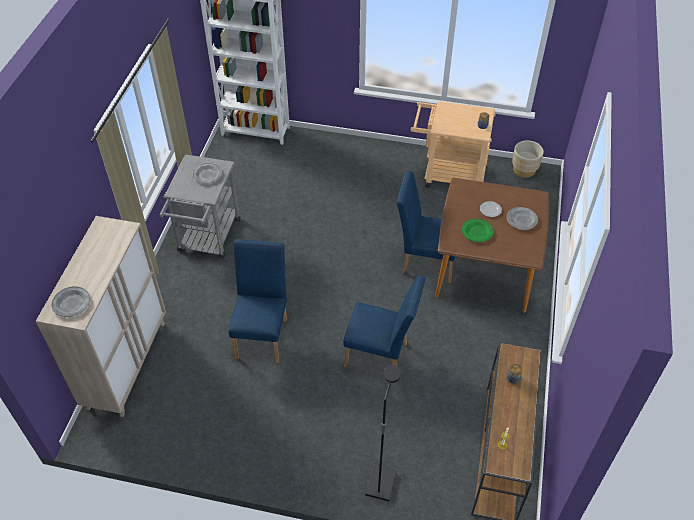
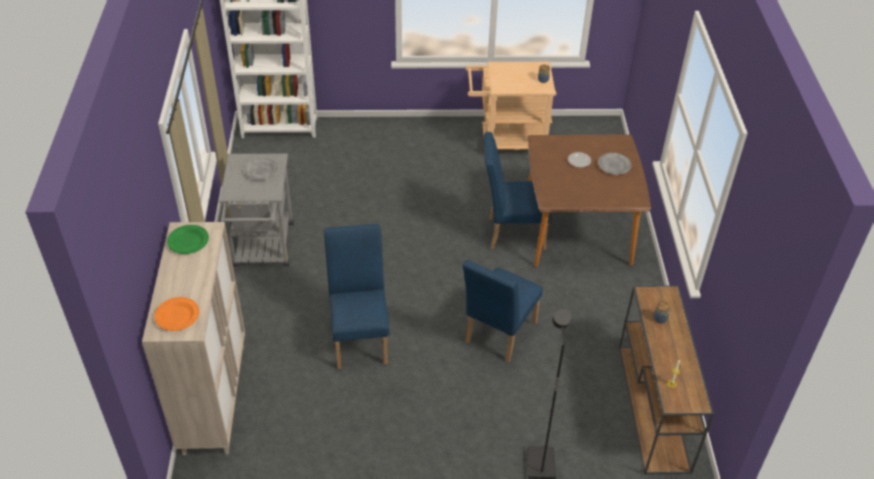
camera: 15 degrees left, 5 degrees down
grey plate [51,286,90,317] -> orange plate [154,297,199,331]
blue chair [344,275,425,367] -> blue chair turned 120 degrees clockwise [463,260,543,363]
green plate [462,219,493,242] -> green plate moved to [167,225,209,254]
beige planter [512,140,544,177] -> none

